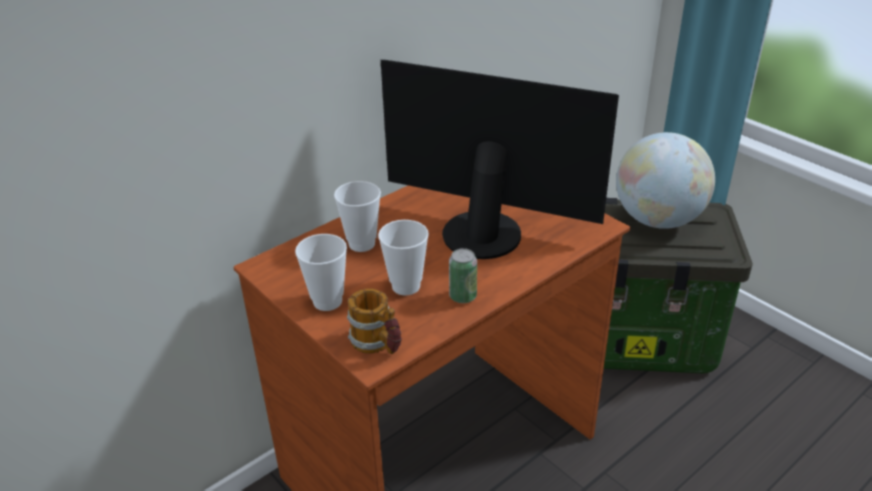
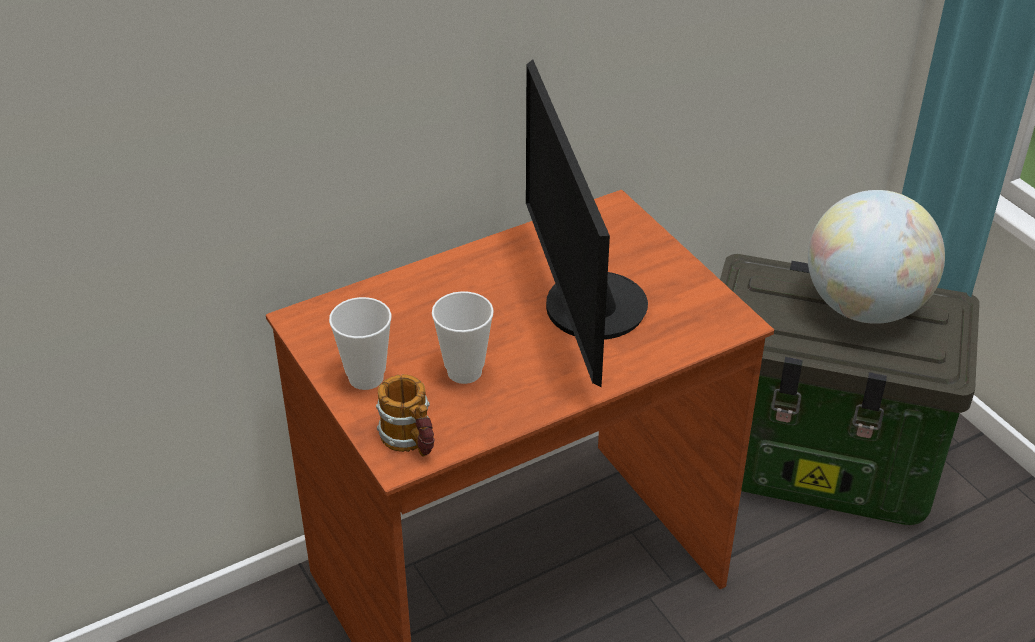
camera: 10 degrees right, 5 degrees up
cup [334,181,381,252] -> none
monitor [381,60,619,259] -> monitor turned 135 degrees counterclockwise [526,59,648,387]
can [449,248,477,303] -> none

